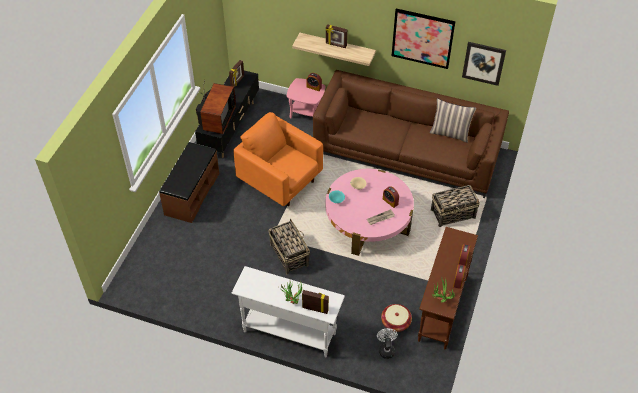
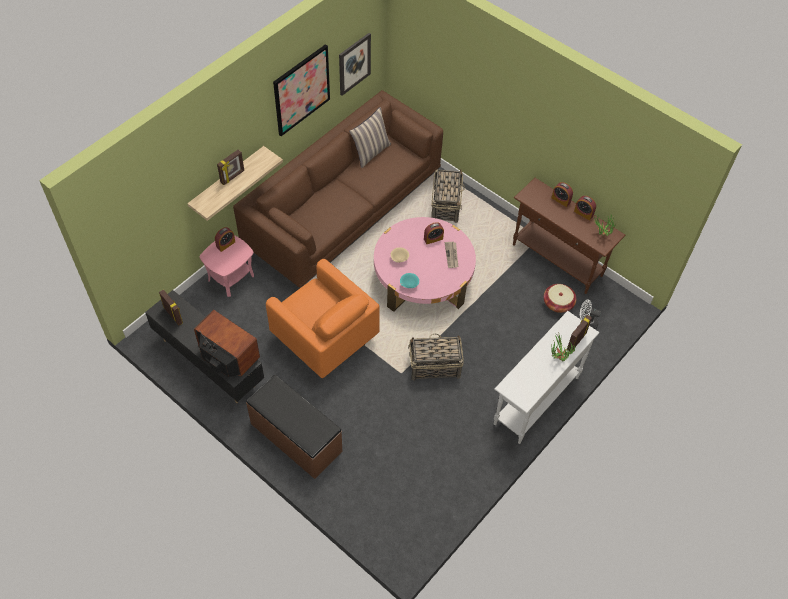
camera: 70 degrees left, 5 degrees up
orange armchair [233,112,323,206] -> orange armchair turned 105 degrees counterclockwise [266,259,379,378]

